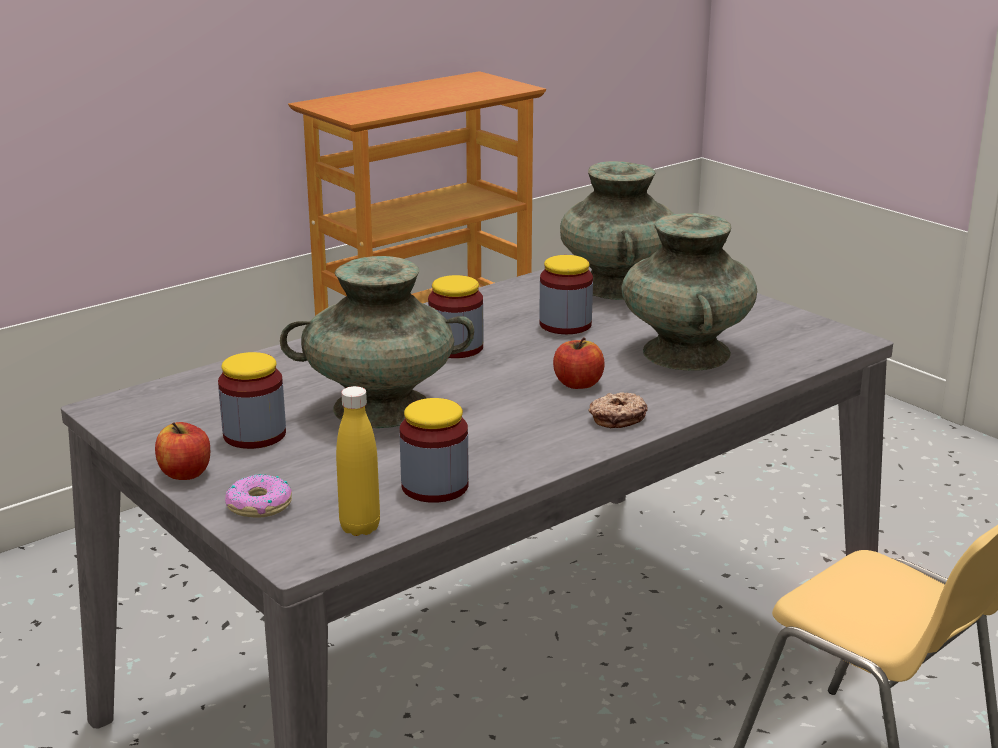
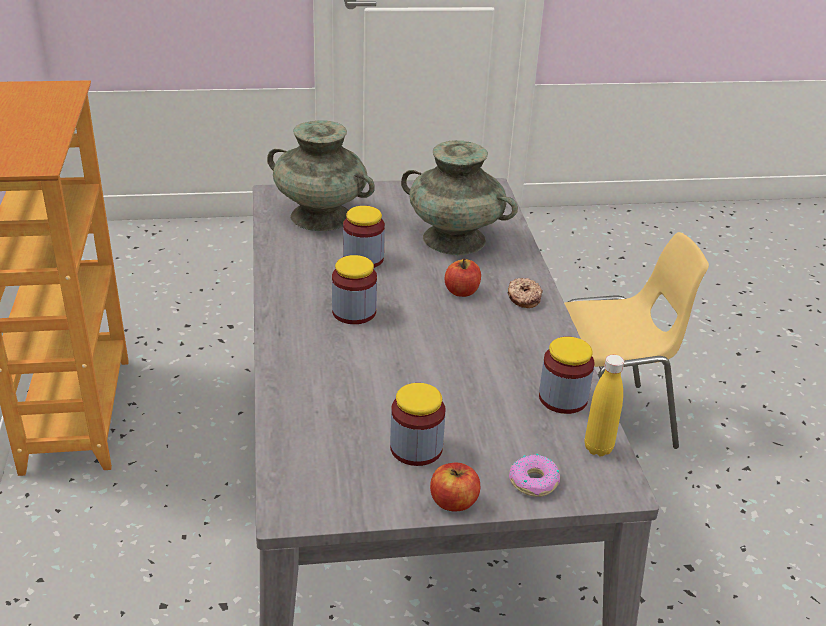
camera: 60 degrees left, 10 degrees up
turquoise vase [280,256,474,428] -> none

